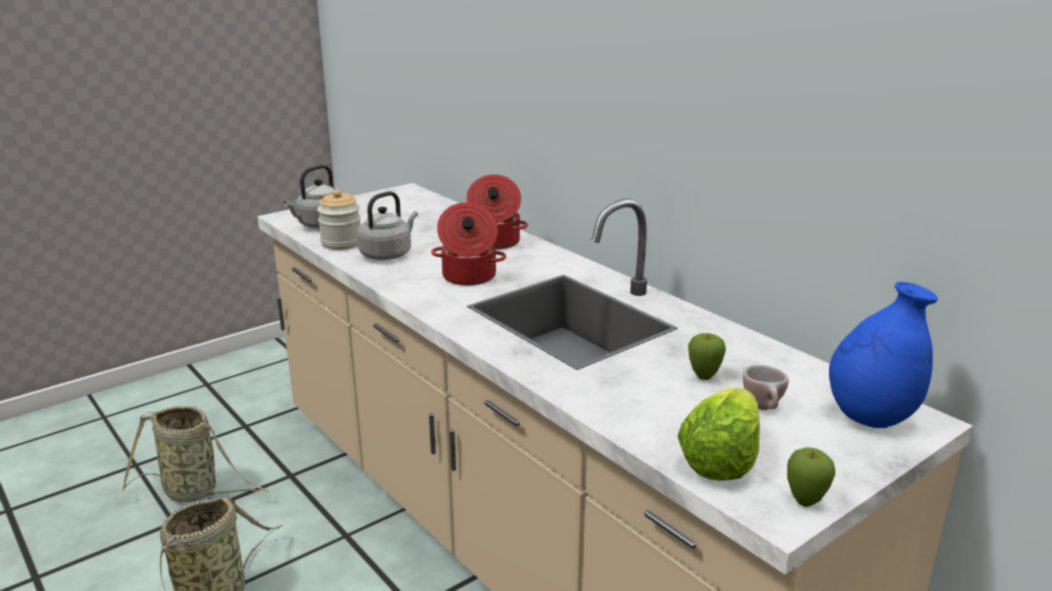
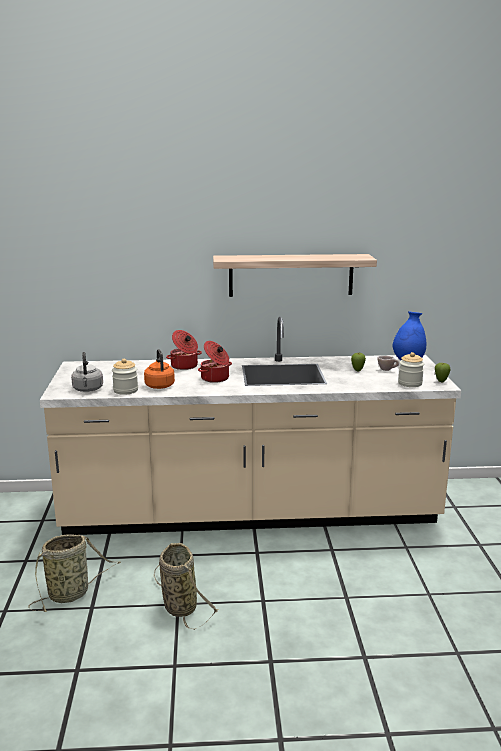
camera: 55 degrees left, 5 degrees down
grey kettle [357,191,418,260] -> orange kettle [144,349,175,389]
lettuce [677,388,760,481] -> jar [398,352,424,387]
none -> shelf [213,254,377,297]

